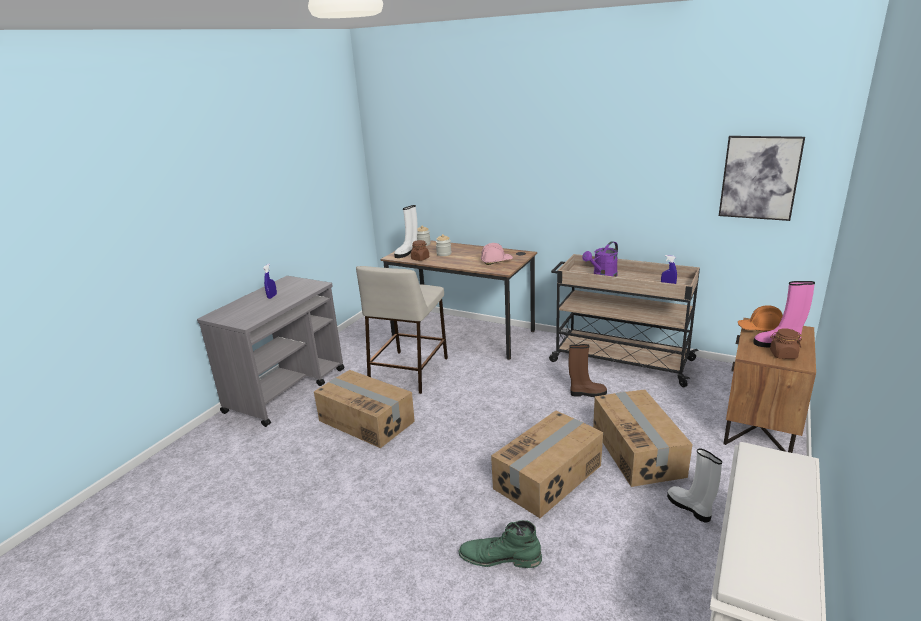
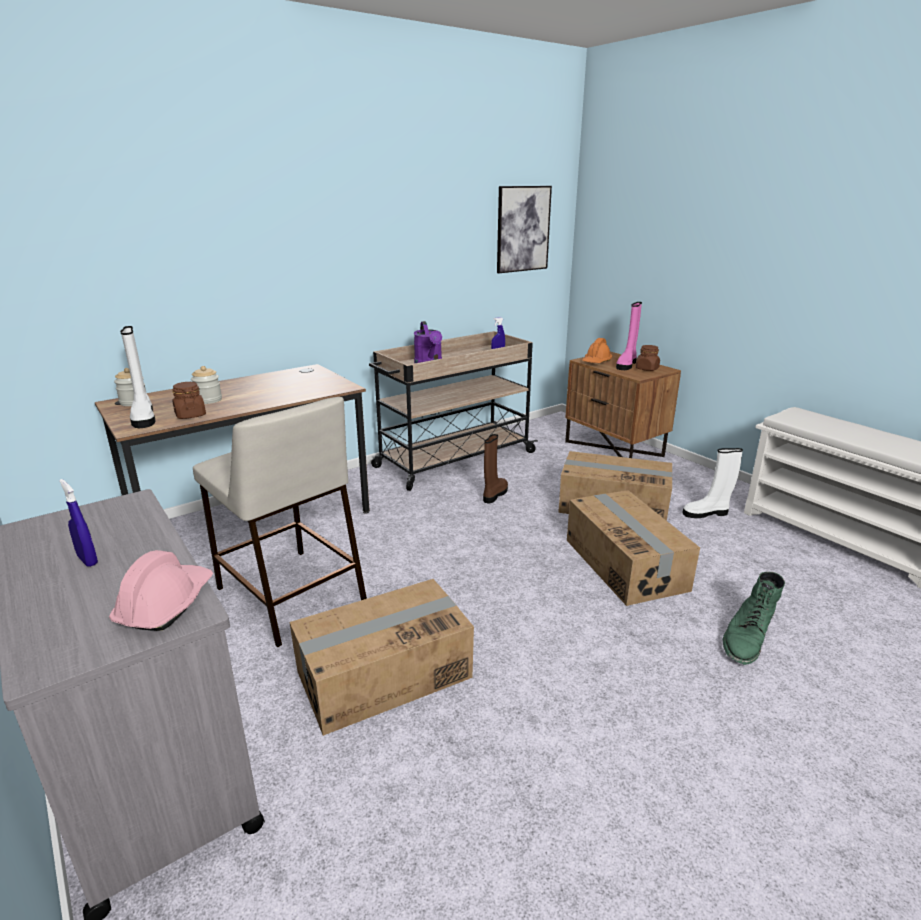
camera: 65 degrees left, 0 degrees up
pink hard hat [481,243,513,265] -> pink hard hat moved to [109,550,213,631]

